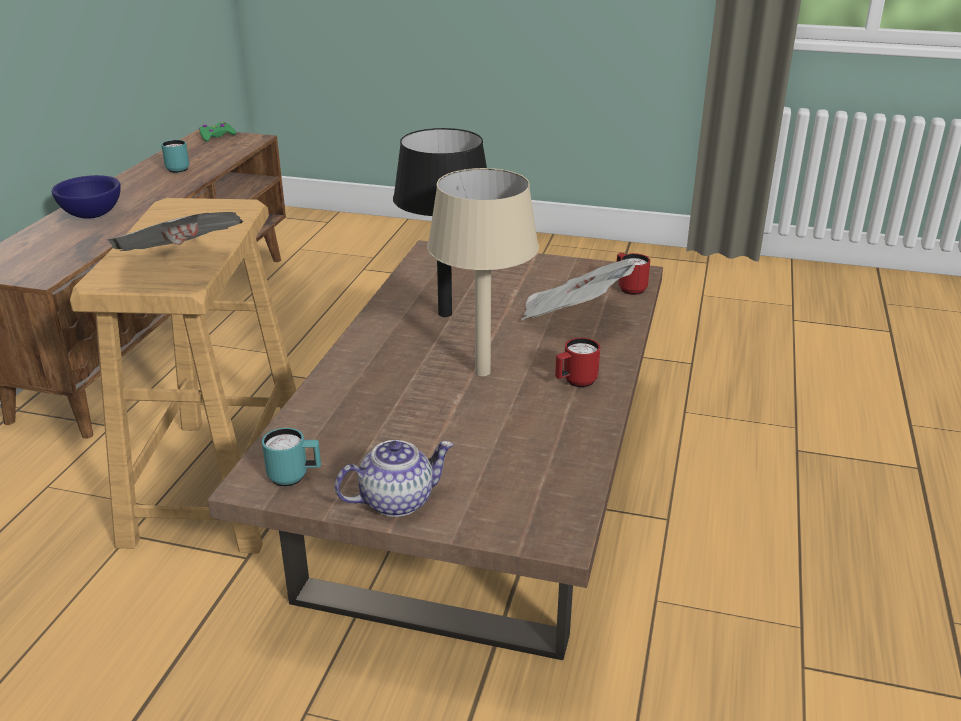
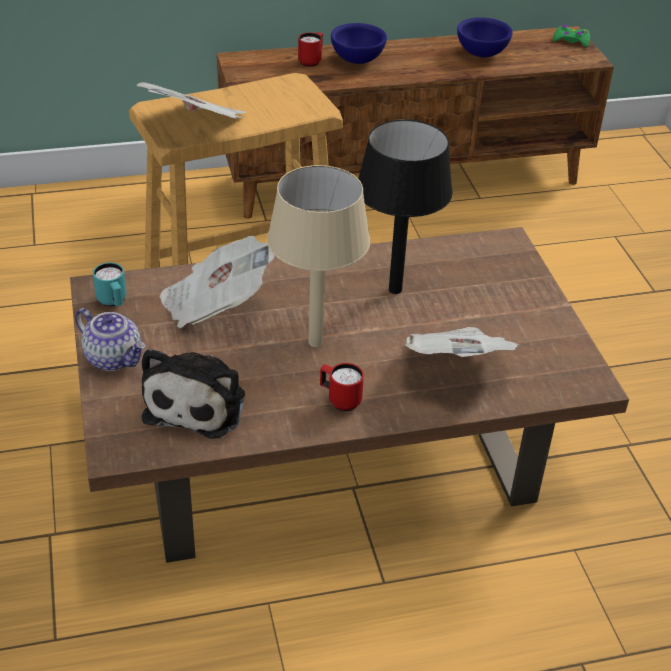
camera: 60 degrees right, 10 degrees up
turquoise mug [161,140,189,173] -> blue bowl [457,17,513,57]
red mug [617,253,650,295] -> red mug moved to [298,32,323,67]
none -> plush toy [142,348,245,439]
none -> newspaper [160,236,275,328]

